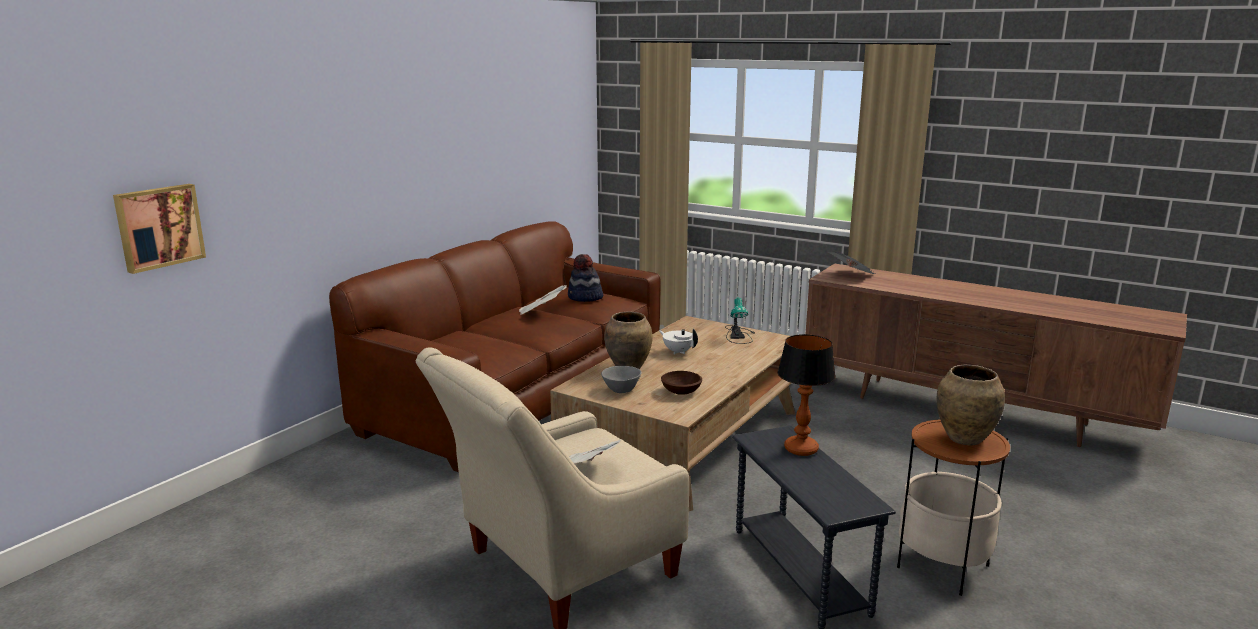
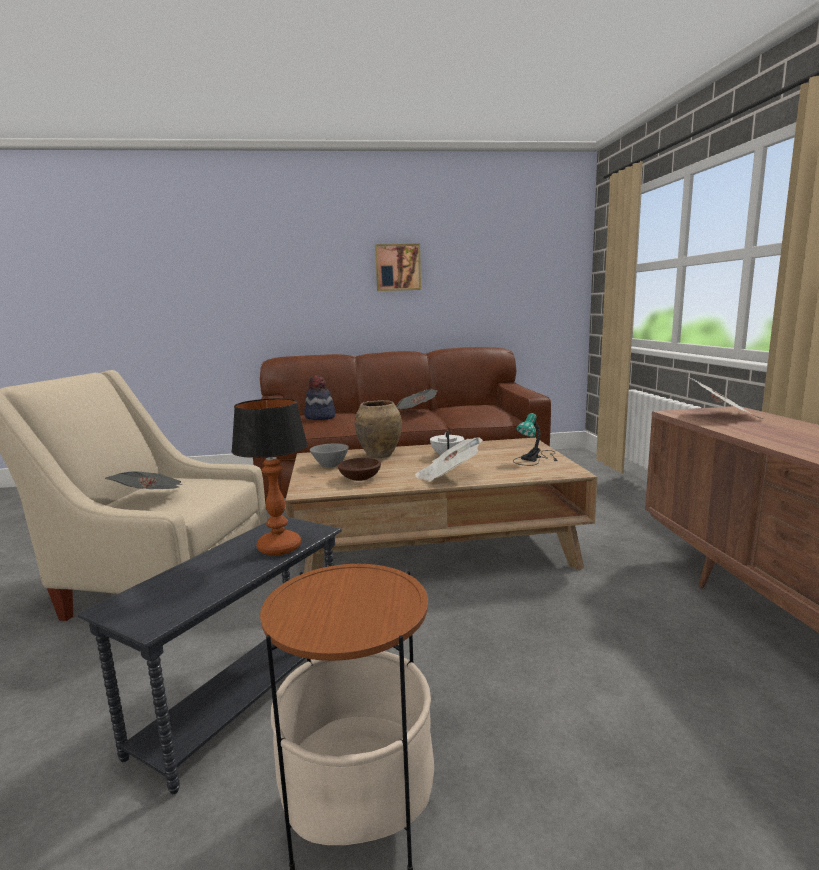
camera: 50 degrees right, 5 degrees down
picture [113,184,206,274] -> picture moved to [375,244,421,291]
hat [568,254,603,302] -> hat moved to [304,375,336,420]
brown vase [937,365,1005,445] -> none
none -> newspaper [415,437,483,482]

